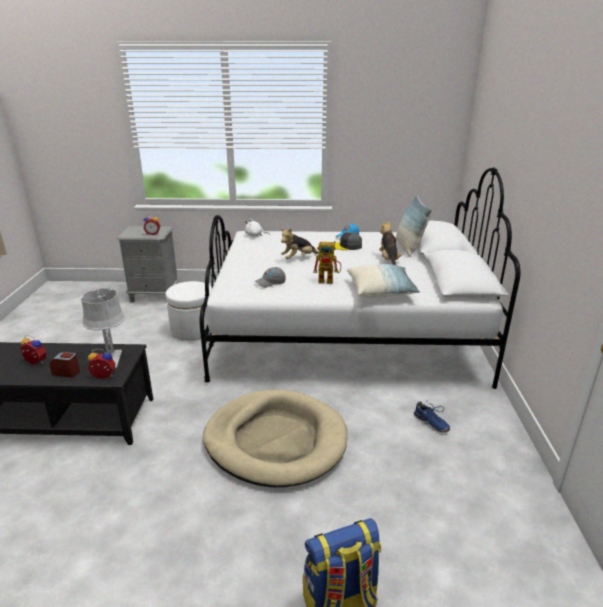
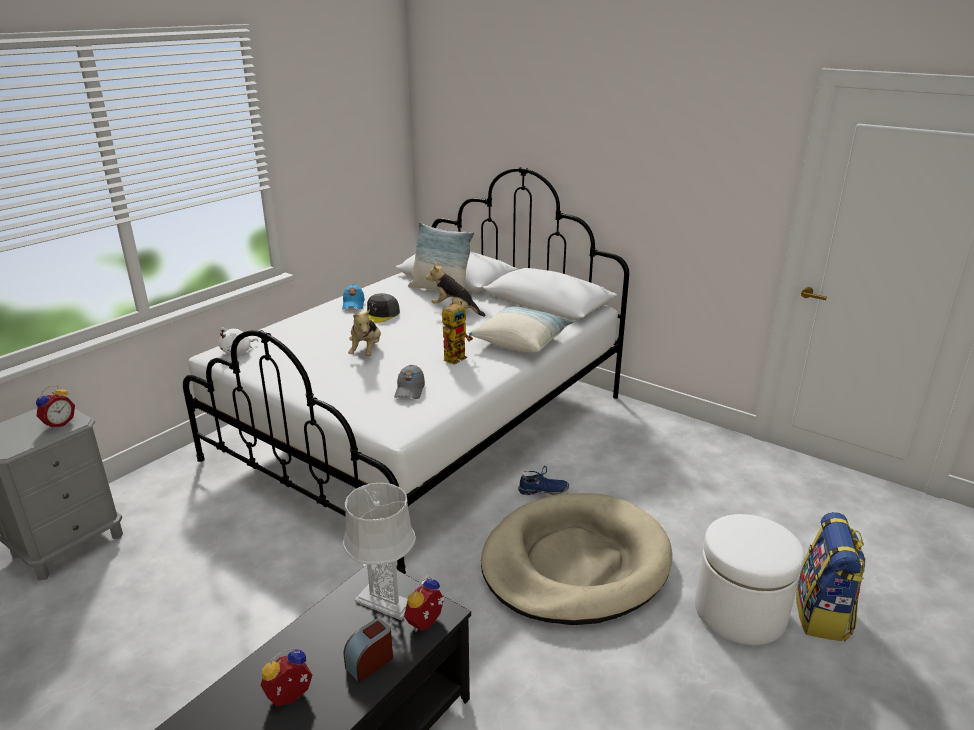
camera: 55 degrees left, 0 degrees up
white ottoman [165,281,212,341] -> white ottoman moved to [695,514,804,645]
blue shoe [414,401,450,433] -> blue shoe moved to [518,466,569,495]

